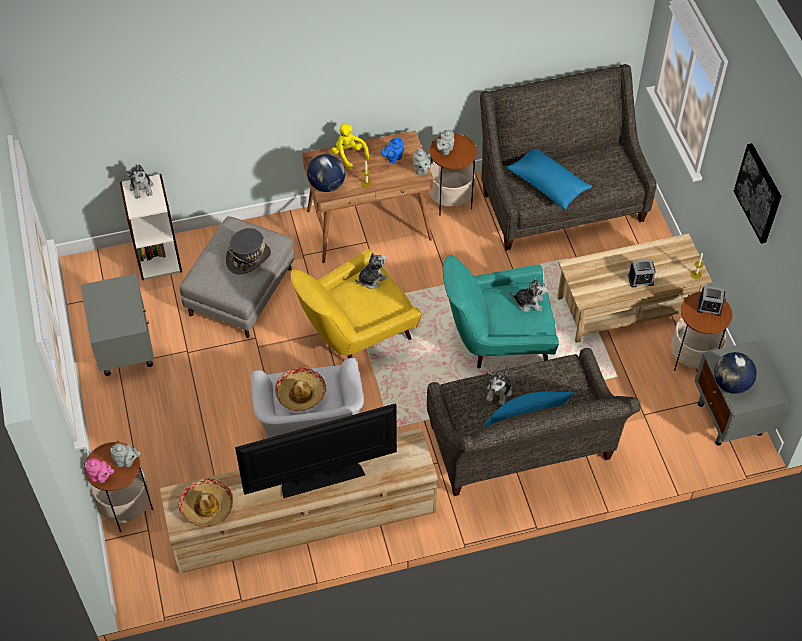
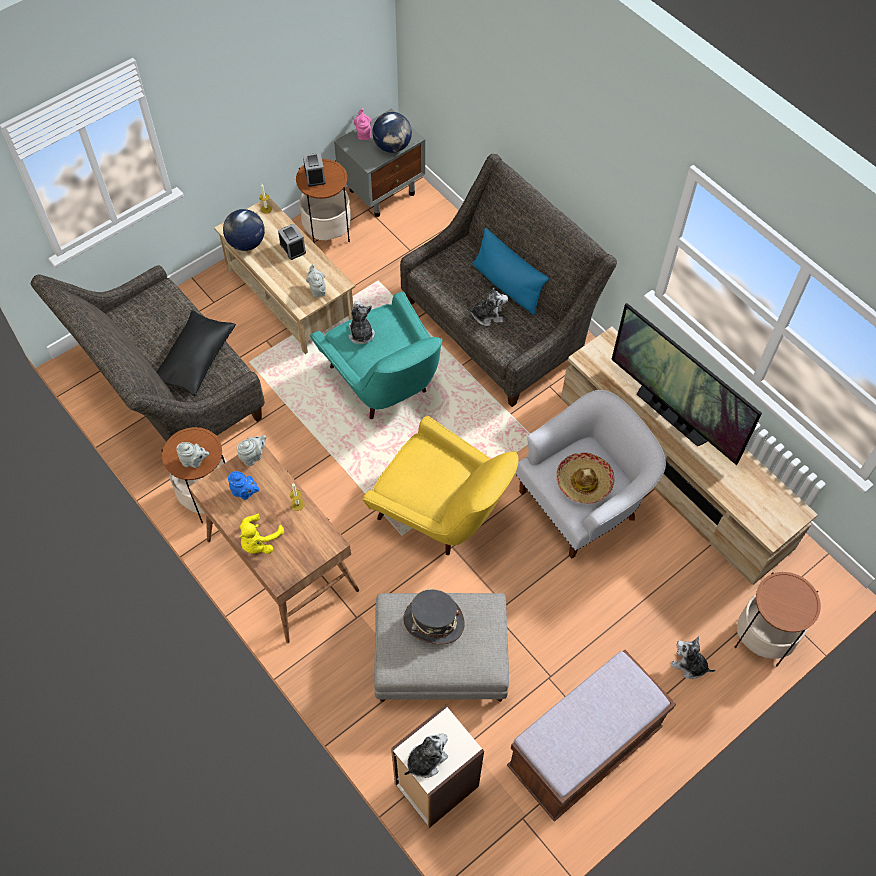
camera: 115 degrees left, 5 degrees up
grey nightstand [81,274,155,376] -> brown bench [507,650,676,822]
pink teapot [85,458,114,483] -> pink teapot moved to [354,108,372,140]
grey teapot [111,444,141,467] -> grey teapot moved to [306,264,326,297]
hat [178,479,234,527] -> none
globe [307,154,345,192] -> globe moved to [223,209,265,251]
plush toy [355,253,387,289] -> plush toy moved to [671,636,716,679]
blue pillow [507,149,592,210] -> black pillow [157,310,236,396]
picture [734,143,782,244] -> none

